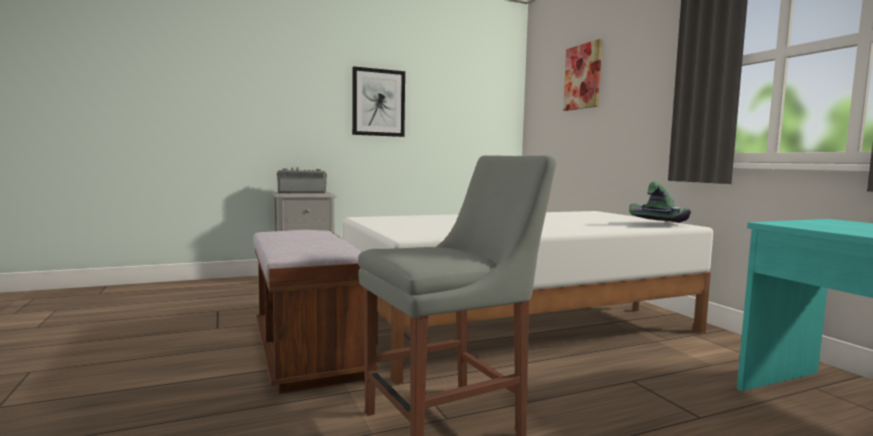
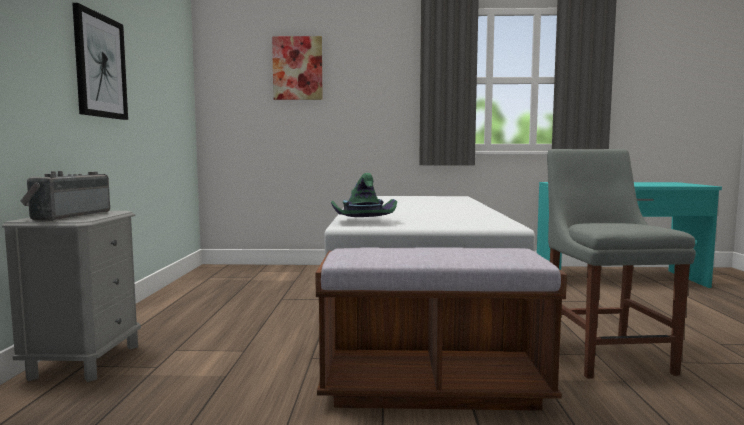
camera: 65 degrees left, 0 degrees up
green hat [629,182,691,223] -> green hat moved to [331,173,397,217]

